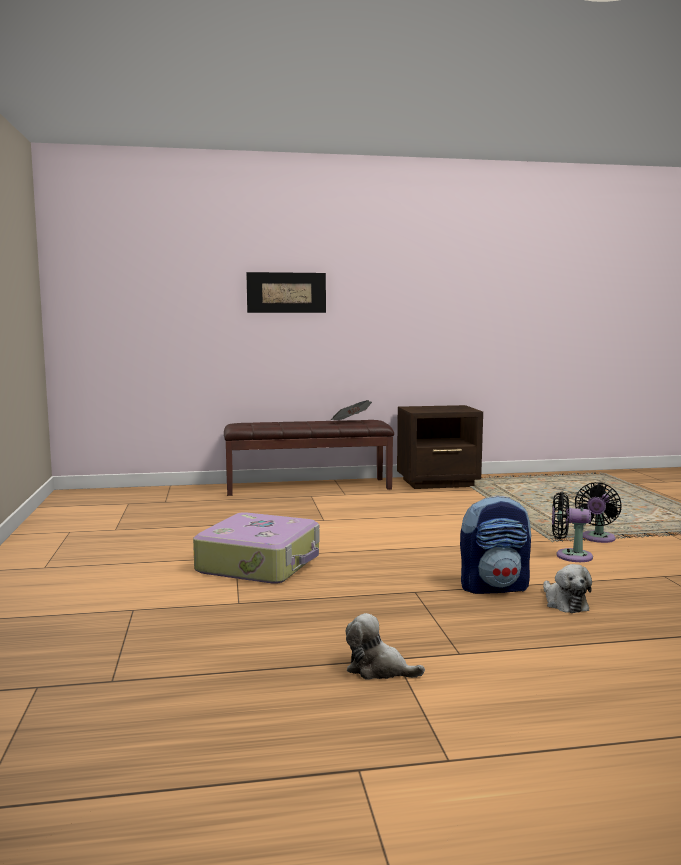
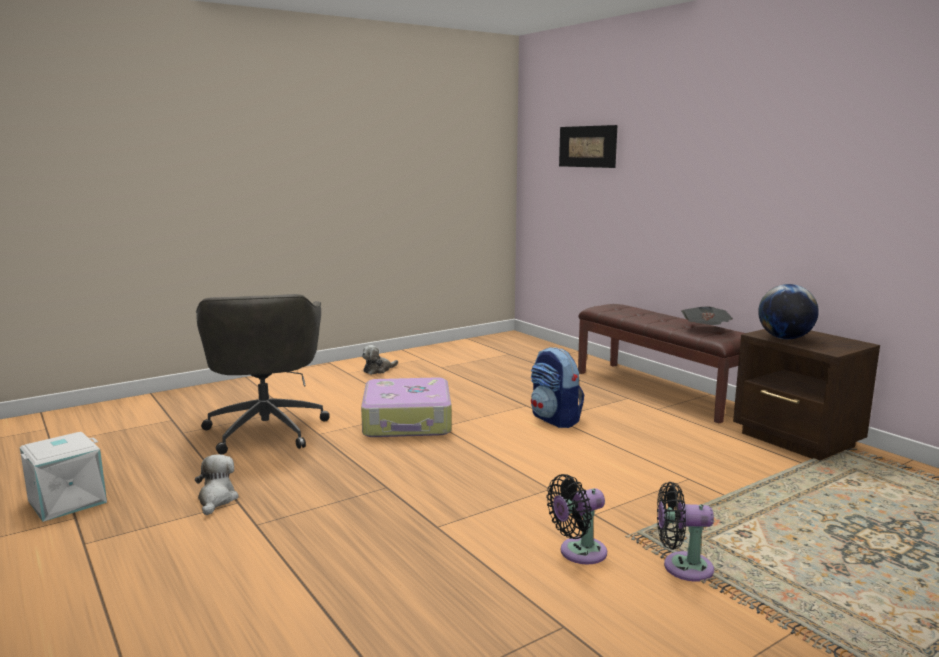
camera: 65 degrees right, 5 degrees up
picture [246,272,326,313] -> picture moved to [559,125,617,168]
backpack [460,496,531,594] -> backpack moved to [531,347,584,428]
plush toy [543,564,592,613] -> plush toy moved to [362,345,398,375]
black fan [552,492,593,562] -> black fan turned 105 degrees counterclockwise [547,474,607,565]
none -> white storage box [20,432,107,522]
none -> grey office chair [196,294,330,454]
none -> globe [758,284,819,339]

